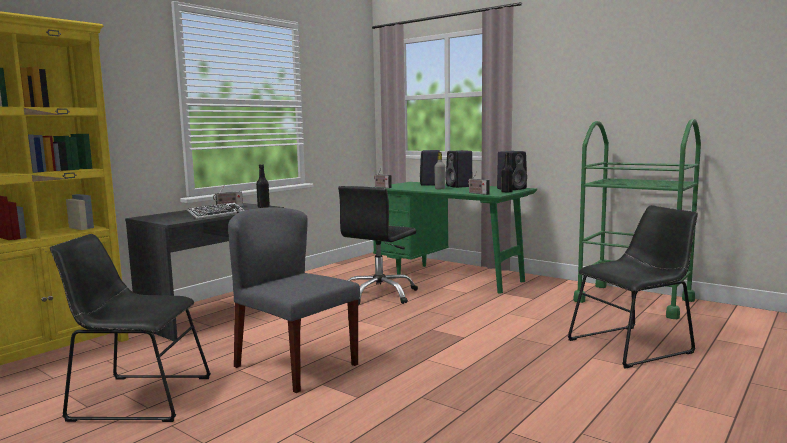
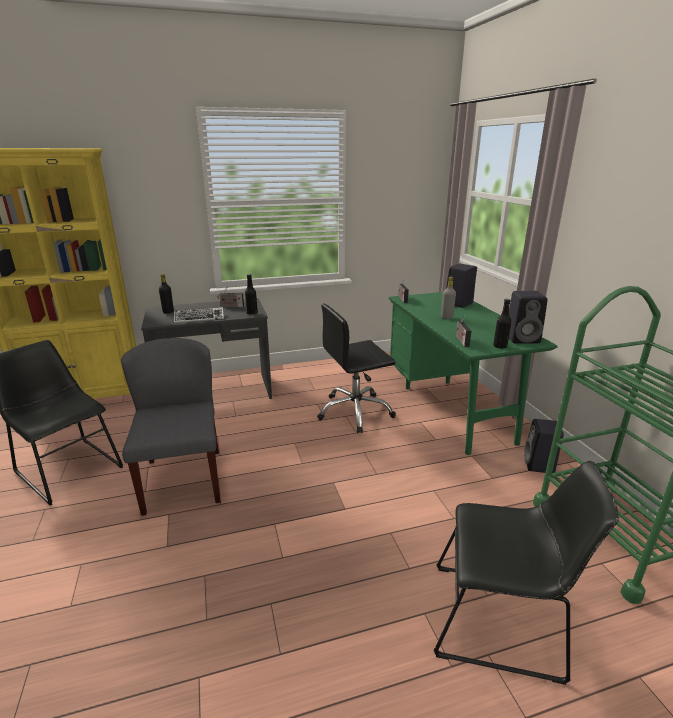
camera: 35 degrees right, 15 degrees up
black speaker [445,150,473,188] -> black speaker moved to [524,419,564,473]
none -> black bottle [159,273,174,314]

